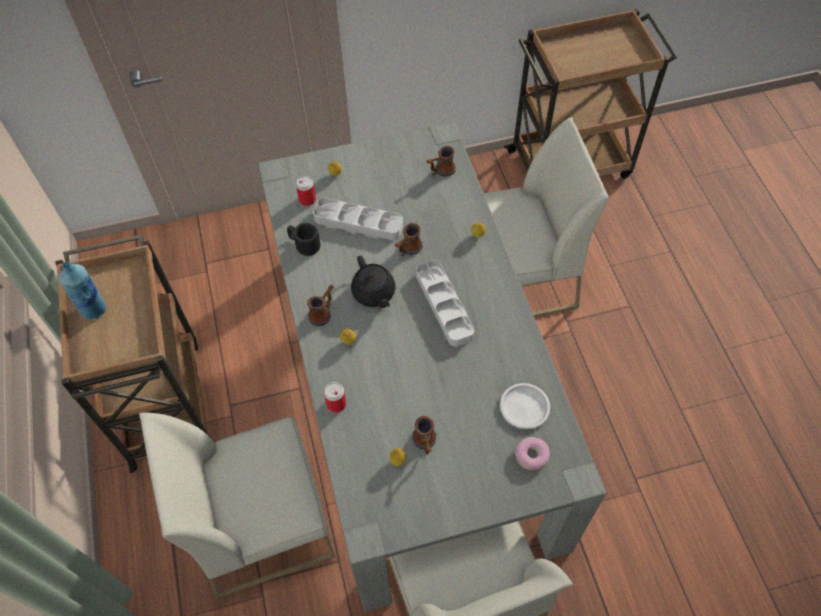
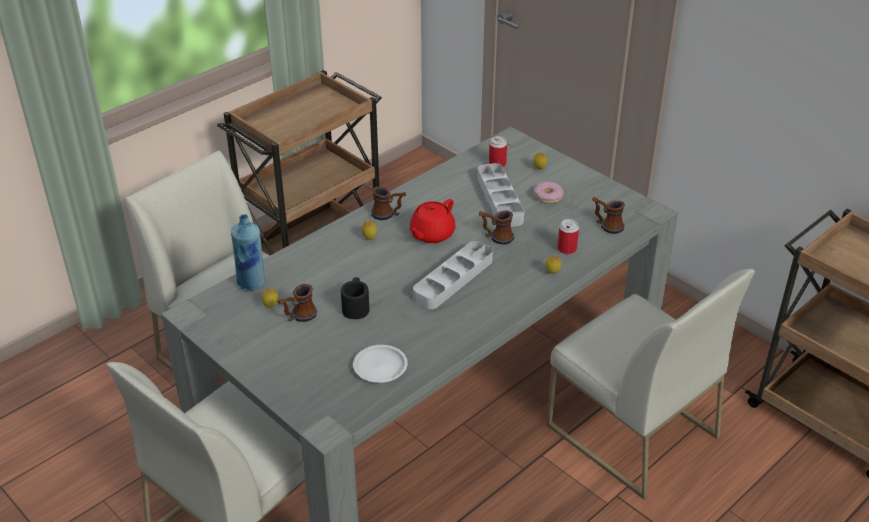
camera: 60 degrees right, 20 degrees down
blue bottle [58,262,106,320] -> blue bottle moved to [231,214,265,291]
black mug [287,223,321,256] -> black mug moved to [341,277,370,319]
can [324,382,346,413] -> can moved to [557,219,579,254]
black teapot [351,256,395,308] -> red teapot [409,199,455,243]
donut [515,437,550,470] -> donut moved to [534,181,564,204]

